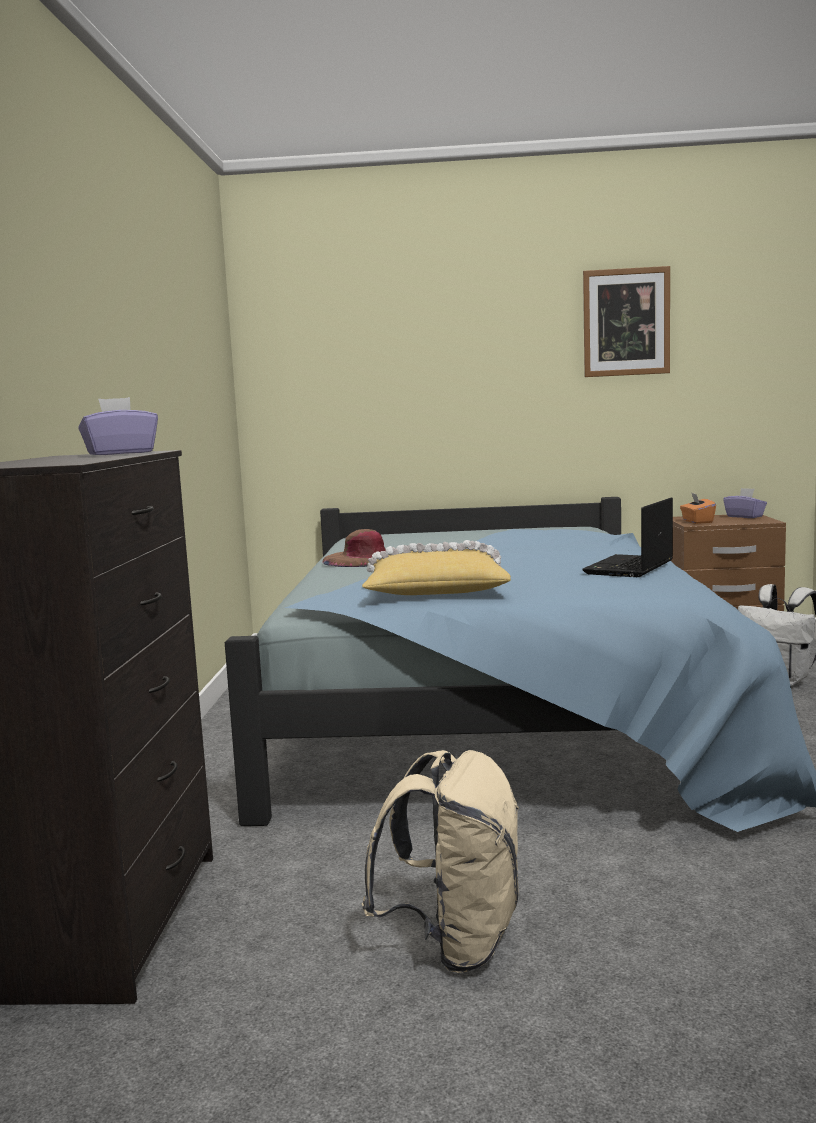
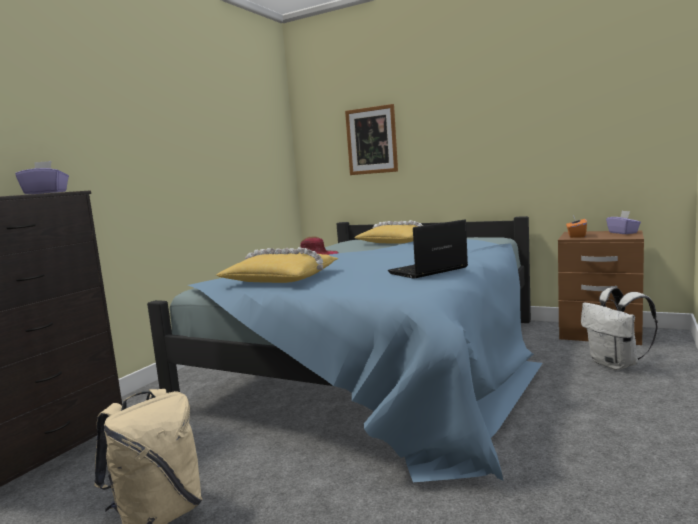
camera: 25 degrees right, 0 degrees up
picture [583,266,670,377] -> picture moved to [345,104,398,175]
none -> yellow pillow [354,220,424,244]

